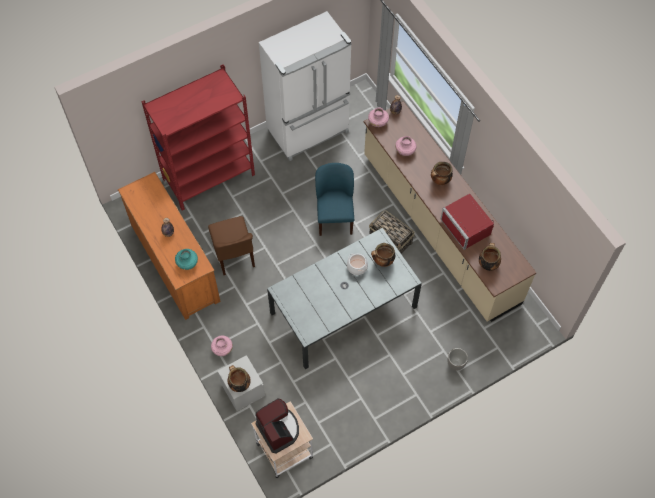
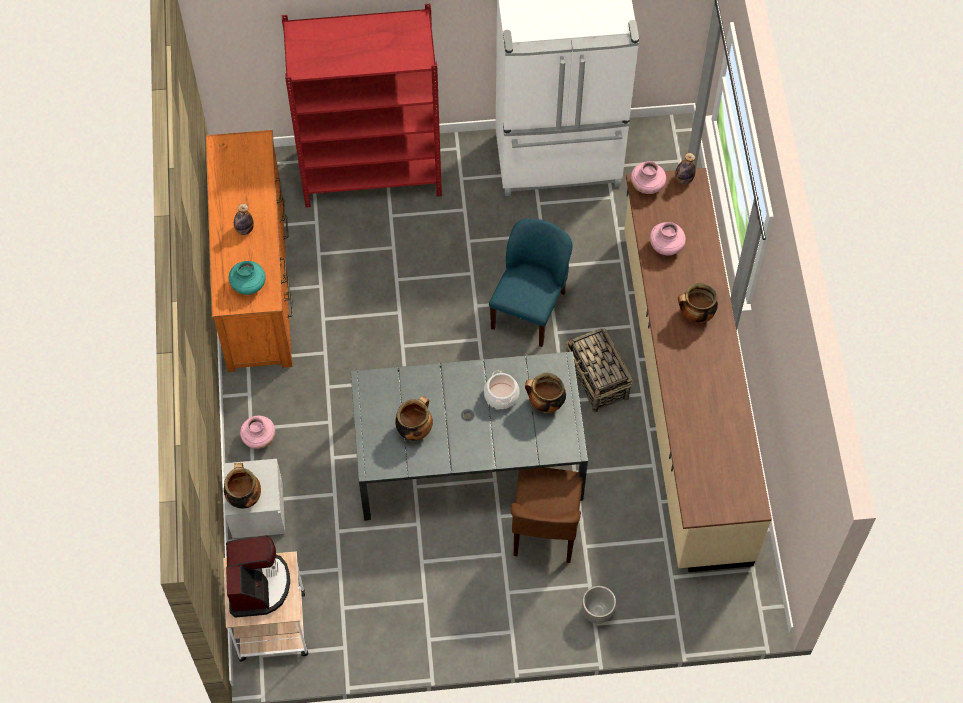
camera: 25 degrees right, 0 degrees up
brown chair [208,216,255,275] -> brown chair moved to [511,467,583,563]
red microwave [440,193,494,250] -> none
cooking pot [479,243,501,271] -> cooking pot moved to [395,396,433,441]

